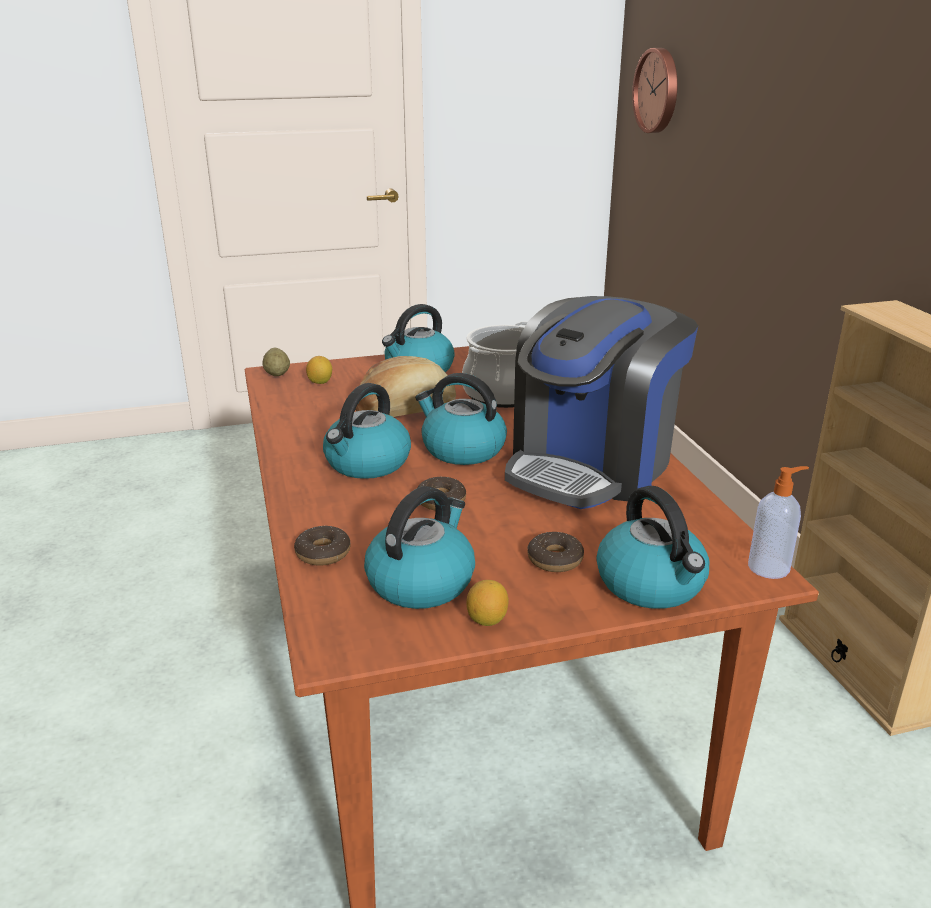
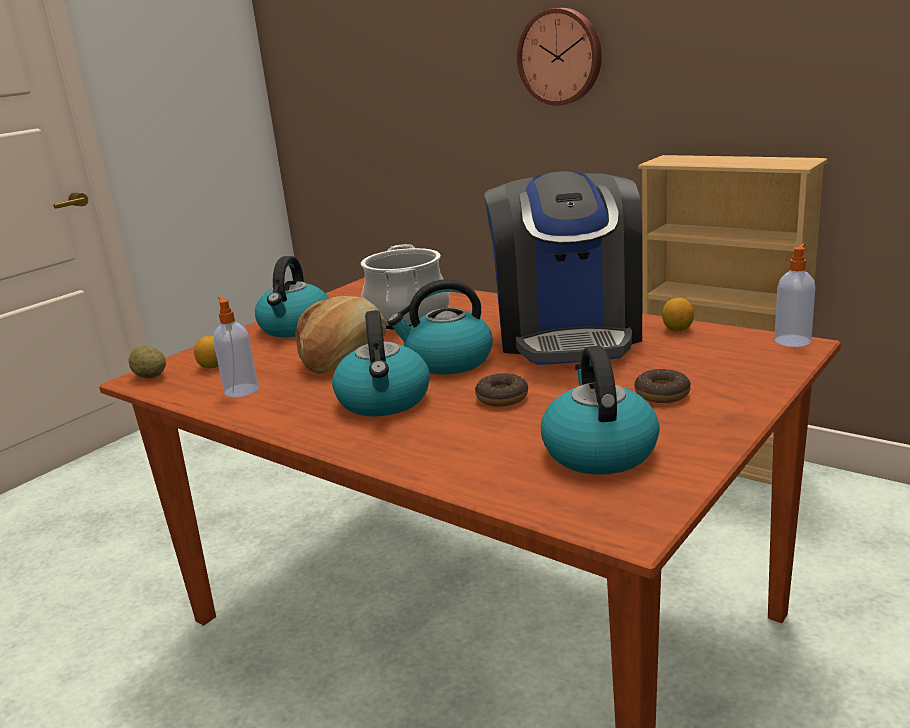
camera: 35 degrees left, 5 degrees down
donut [294,526,351,566] -> none
lemon [466,580,508,626] -> lemon moved to [662,298,694,331]
kettle [596,486,709,609] -> none
wall clock [632,48,678,133] -> wall clock moved to [517,8,602,106]
none -> soap dispenser [213,296,259,397]

